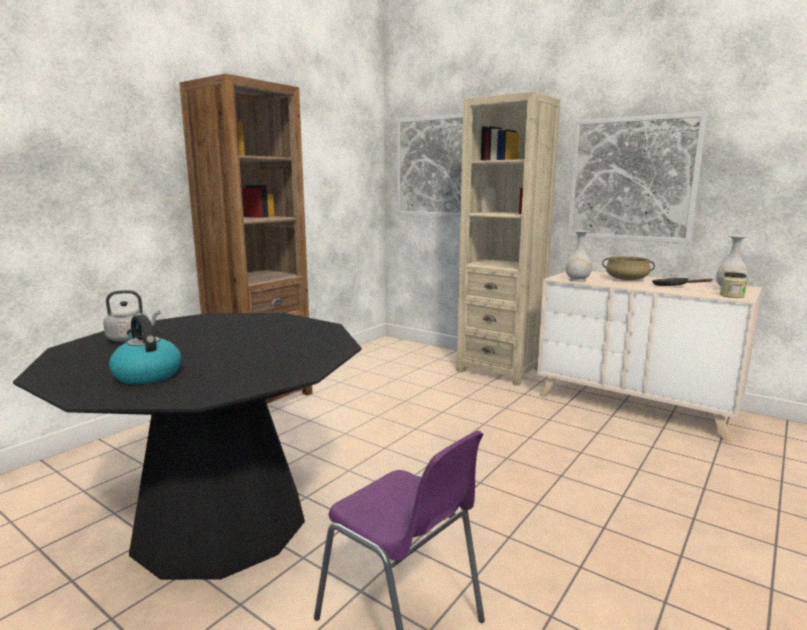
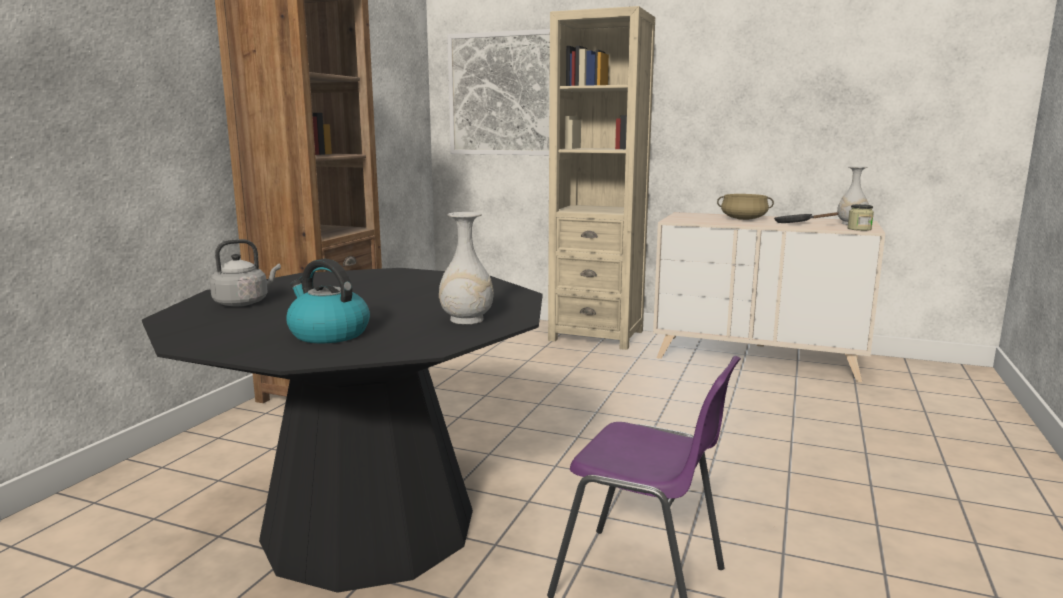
camera: 15 degrees left, 0 degrees up
white vase [565,230,592,282] -> white vase moved to [439,212,494,324]
picture [567,111,708,244] -> none

